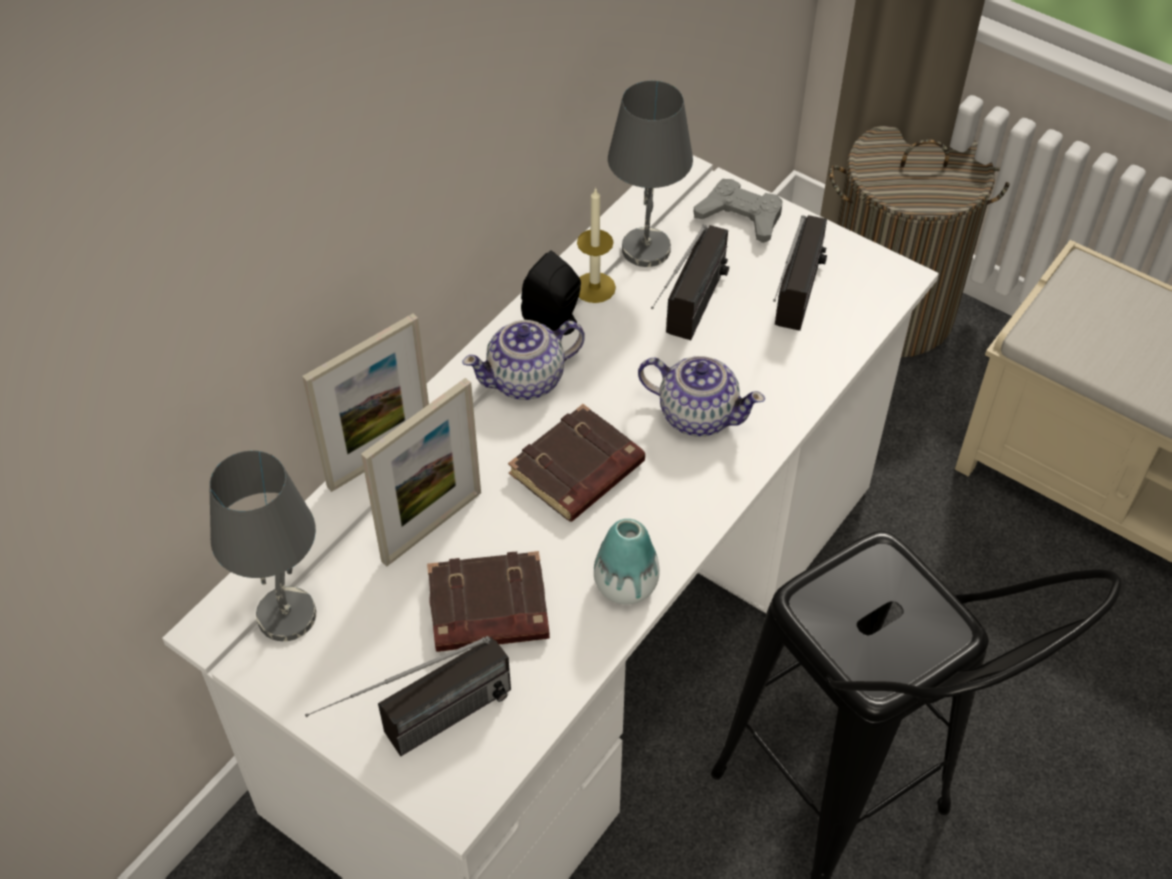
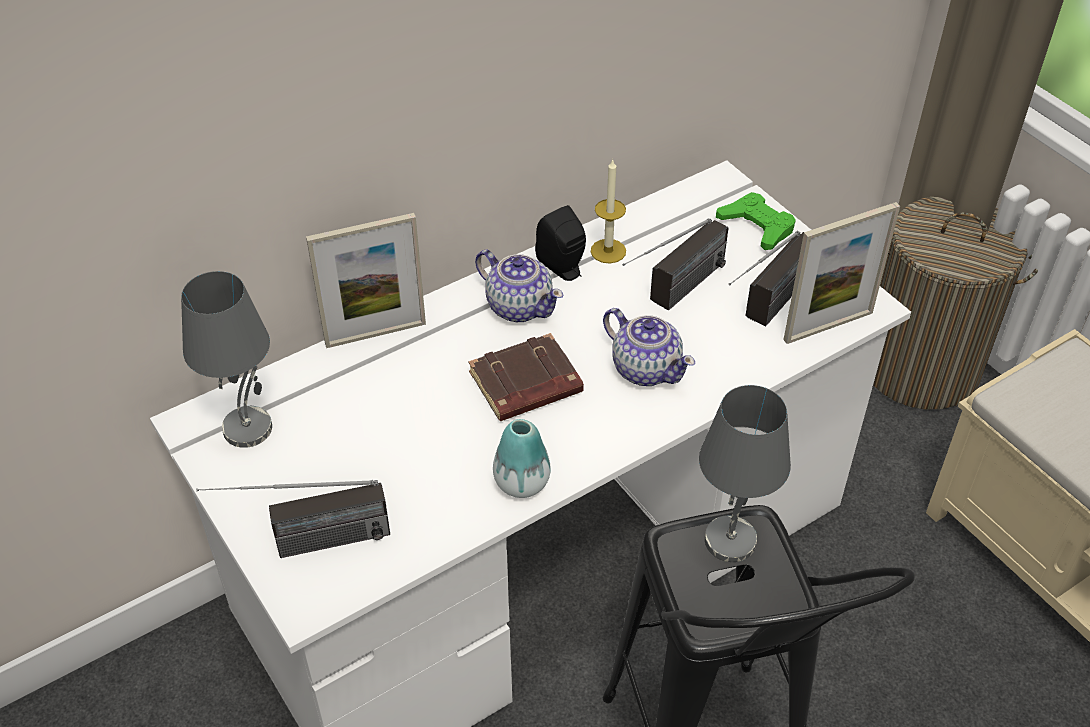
camera: 20 degrees right, 5 degrees down
picture frame [361,378,481,567] -> picture frame moved to [783,202,900,344]
brown book [427,551,550,652] -> none
teapot [462,320,585,400] -> teapot turned 135 degrees counterclockwise [475,250,563,322]
grey table lamp [608,81,693,267] -> grey table lamp moved to [699,385,791,562]
grey game controller [694,179,782,243] -> green game controller [716,192,796,250]

